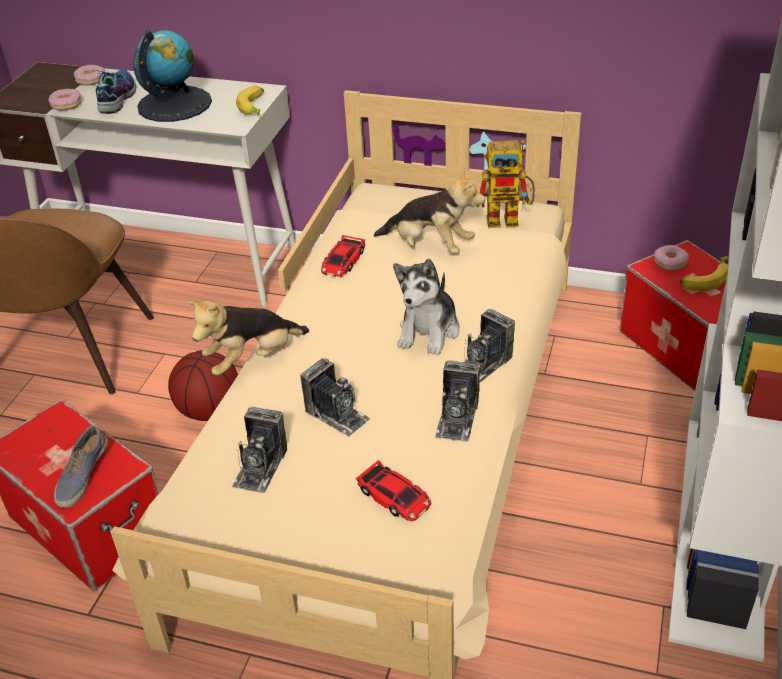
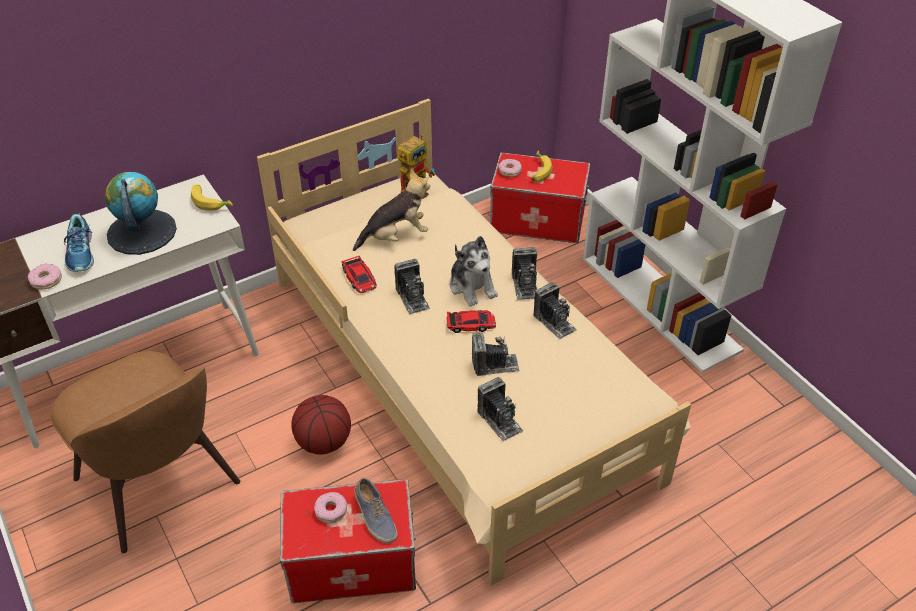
camera: 50 degrees left, 5 degrees up
donut [74,65,106,85] -> donut moved to [314,492,347,523]
shoe [95,70,136,114] -> shoe turned 150 degrees counterclockwise [64,214,94,272]
plush toy [187,301,309,376] -> none
toy car [356,460,431,521] -> toy car moved to [446,310,496,333]
none -> camera [394,259,430,315]

